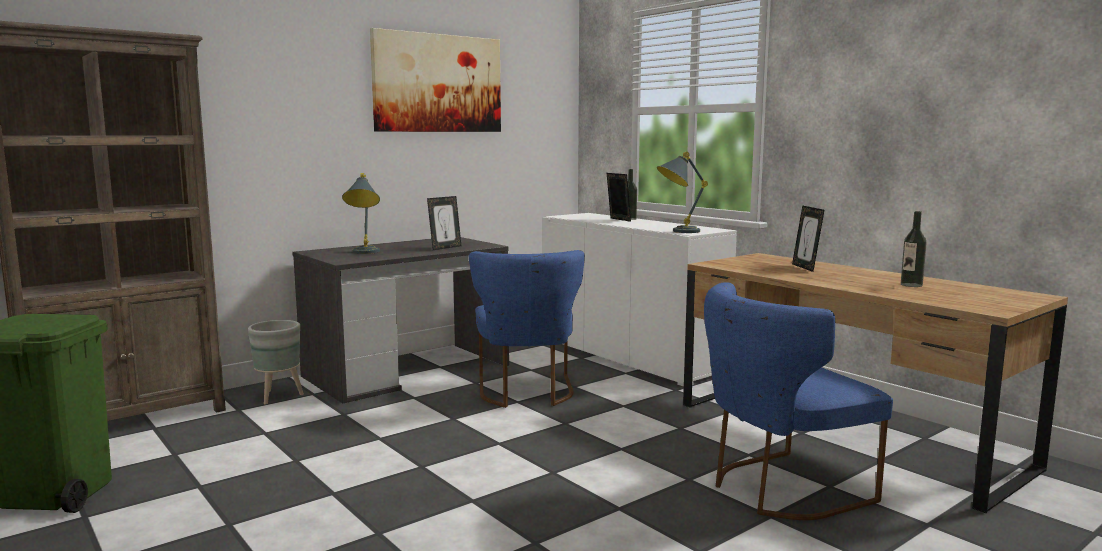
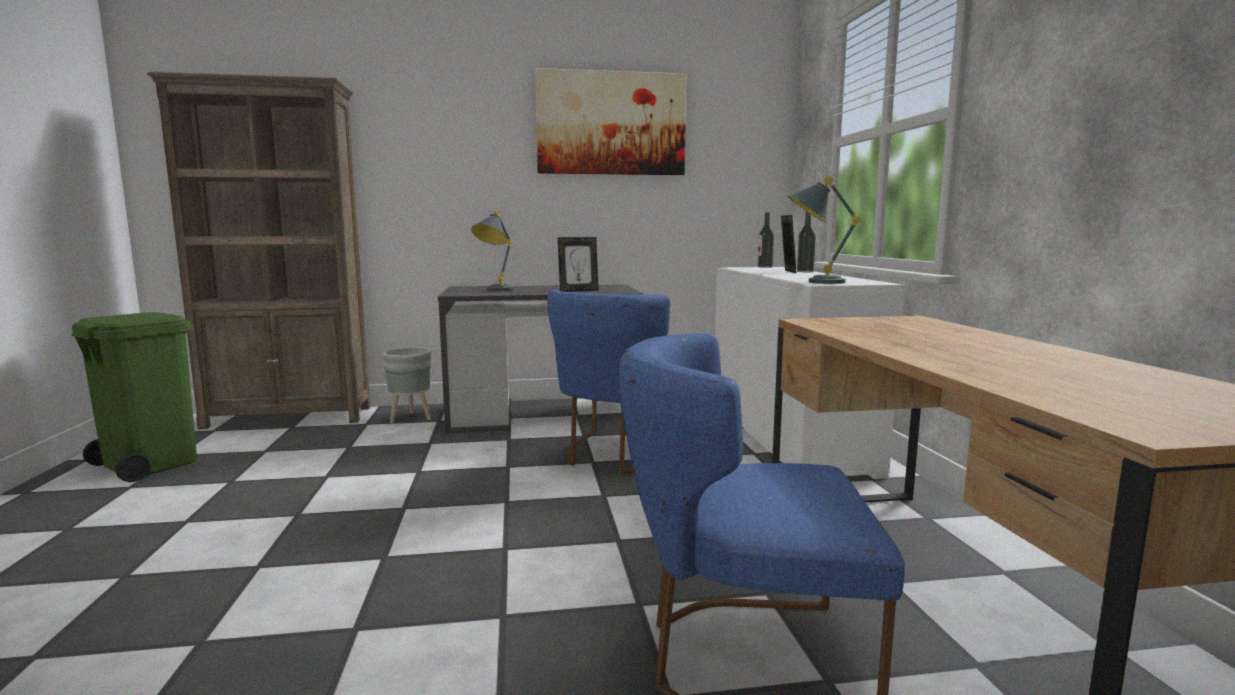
camera: 30 degrees right, 0 degrees up
picture frame [792,205,824,272] -> none
bottle [901,211,927,287] -> bottle moved to [758,212,774,268]

